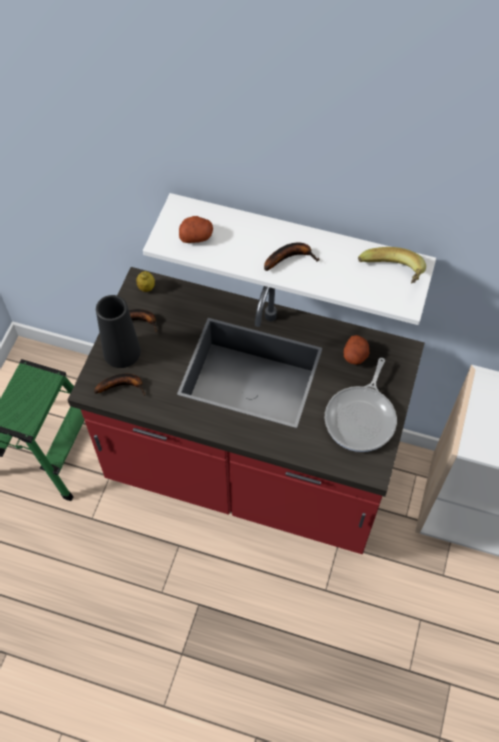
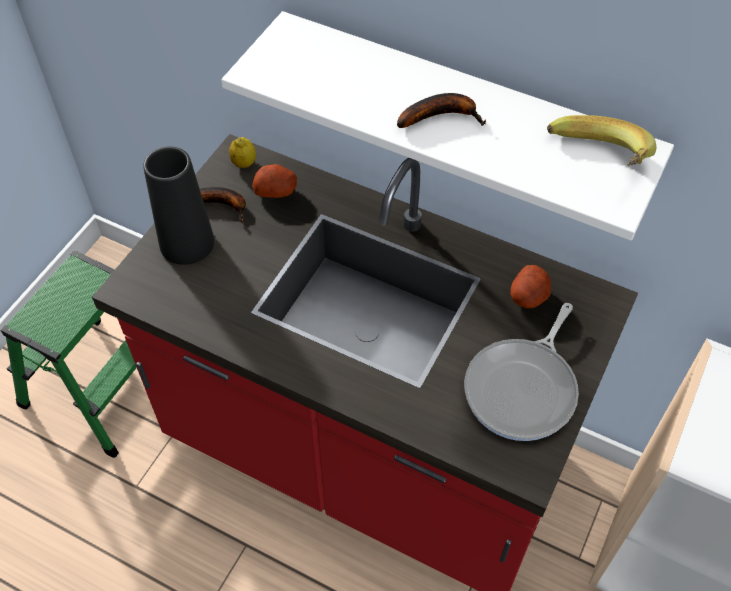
camera: 10 degrees right, 5 degrees down
banana [94,374,146,395] -> none
potato [179,216,213,243] -> potato moved to [252,164,297,198]

